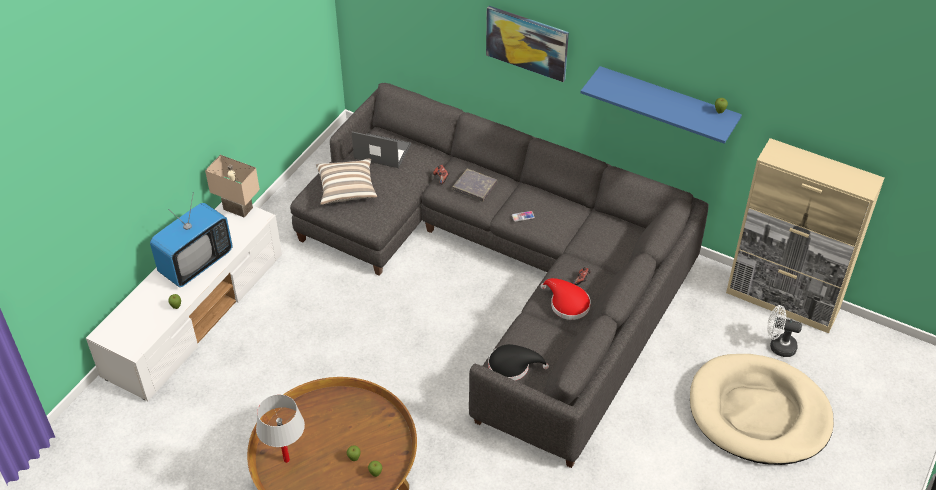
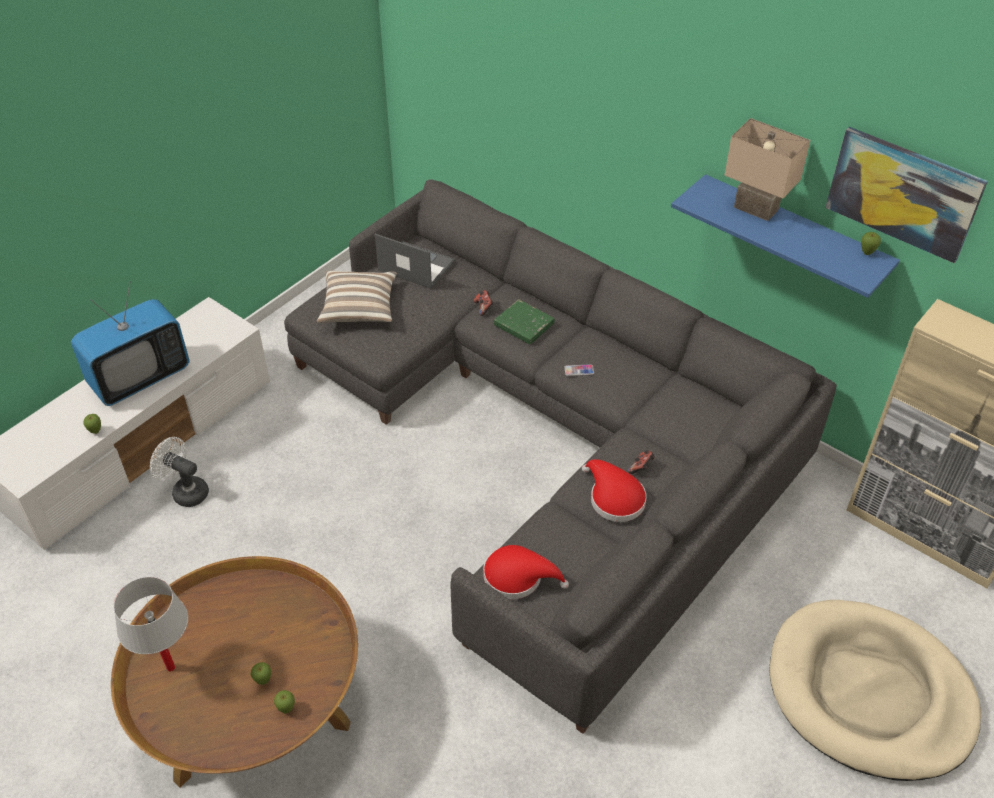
camera: 10 degrees right, 0 degrees up
beige table lamp [205,155,260,218] -> beige table lamp moved to [724,118,810,221]
grey book [452,169,497,202] -> green book [494,299,555,344]
picture [486,6,569,82] -> picture moved to [825,127,988,263]
black hat [488,344,549,381] -> red hat [483,545,569,599]
white fan [767,305,802,357] -> white fan moved to [150,437,209,507]

